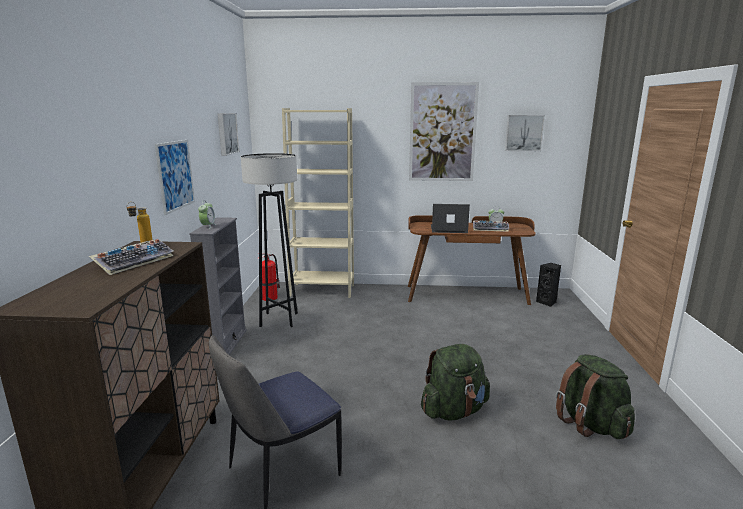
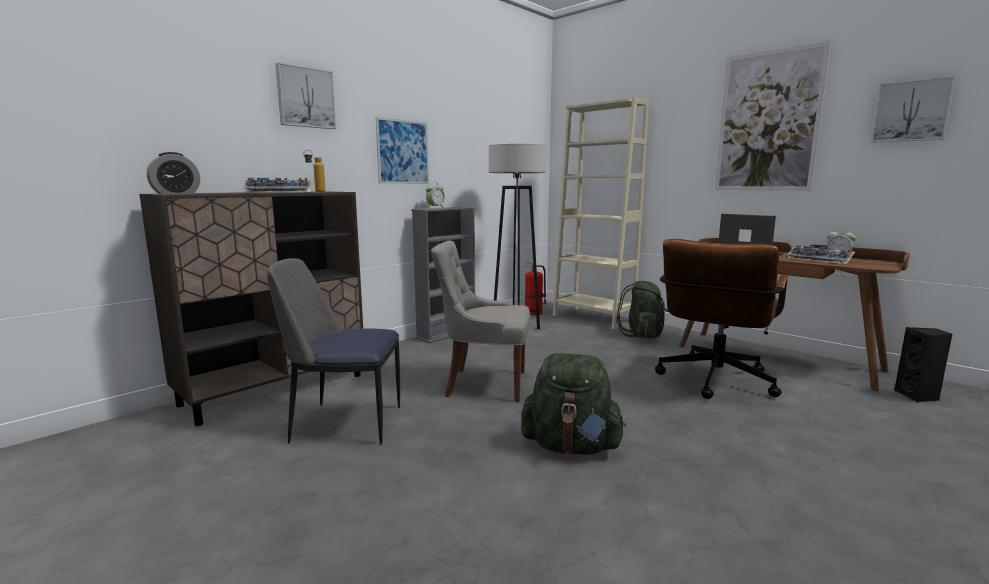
camera: 40 degrees right, 5 degrees down
picture [217,113,240,156] -> picture moved to [275,62,336,129]
green backpack [556,354,635,439] -> green backpack moved to [616,281,669,338]
none -> alarm clock [147,152,200,194]
none -> grey chair [431,241,530,402]
none -> brown office chair [655,239,788,399]

